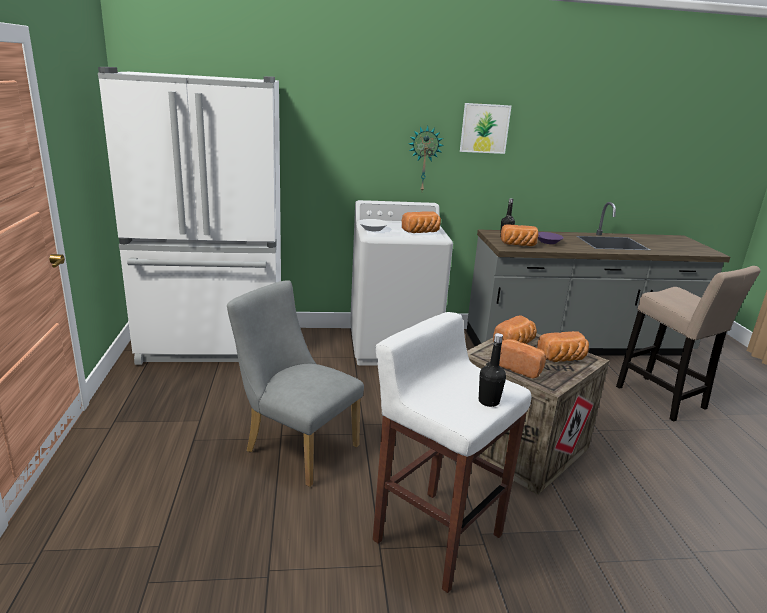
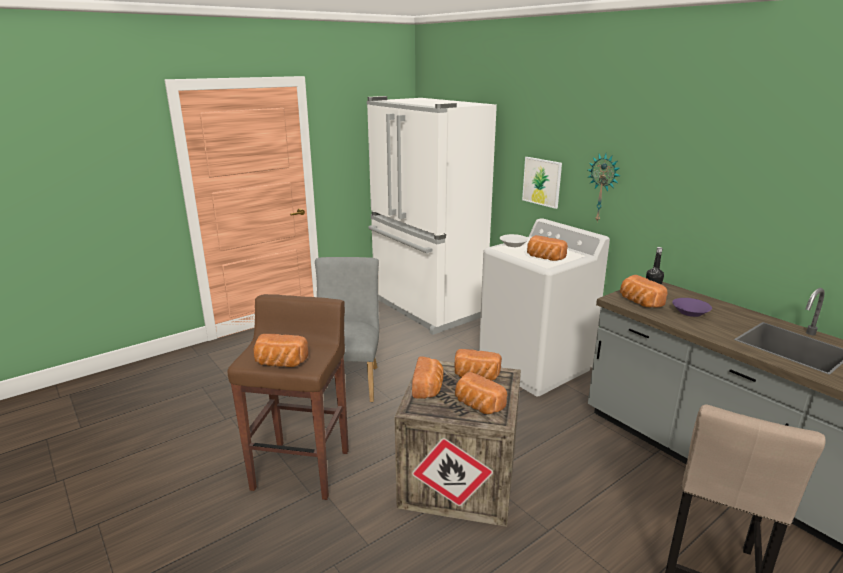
camera: 60 degrees right, 0 degrees up
white stool [373,312,531,593] -> brown stool [227,294,349,500]
picture [460,103,511,154] -> picture moved to [522,157,562,209]
black bottle [479,333,506,407] -> bread [253,334,308,367]

